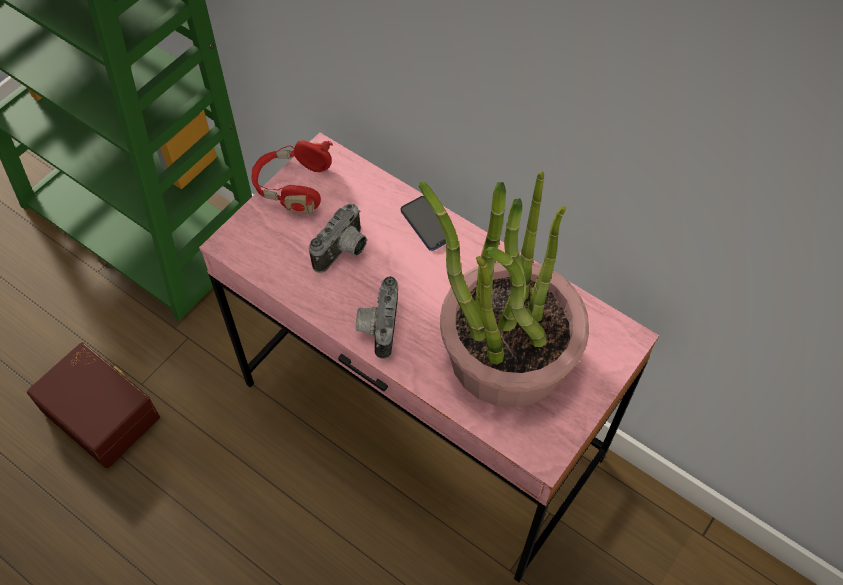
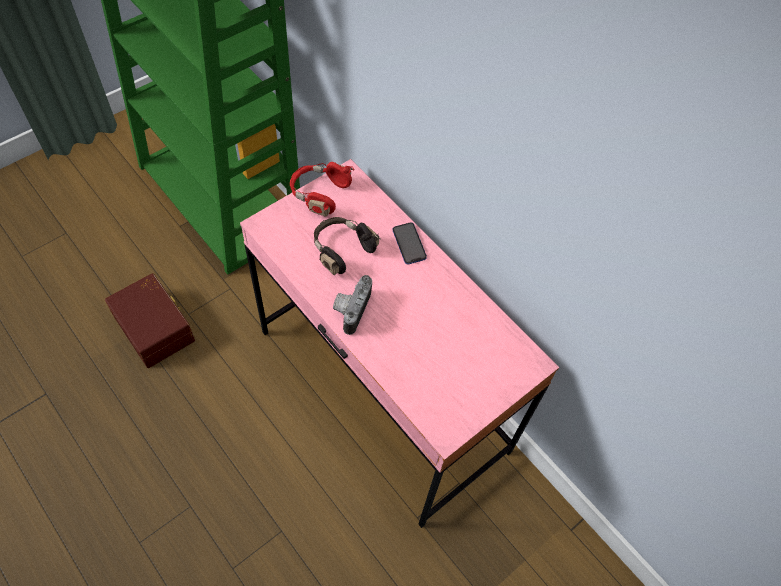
camera: 10 degrees right, 0 degrees up
camera [309,204,367,273] -> black headphones [314,217,381,275]
potted plant [419,171,589,407] -> none

